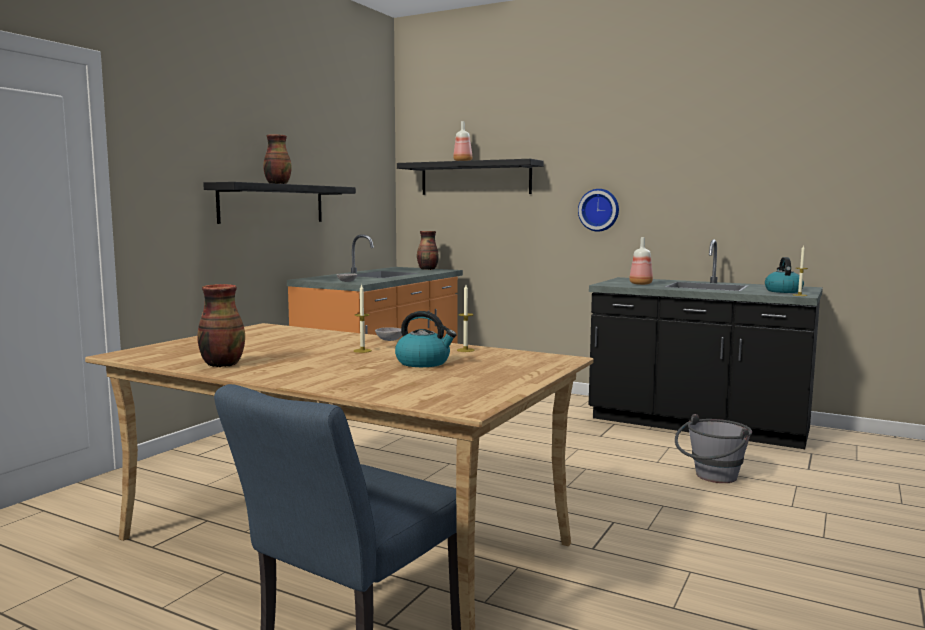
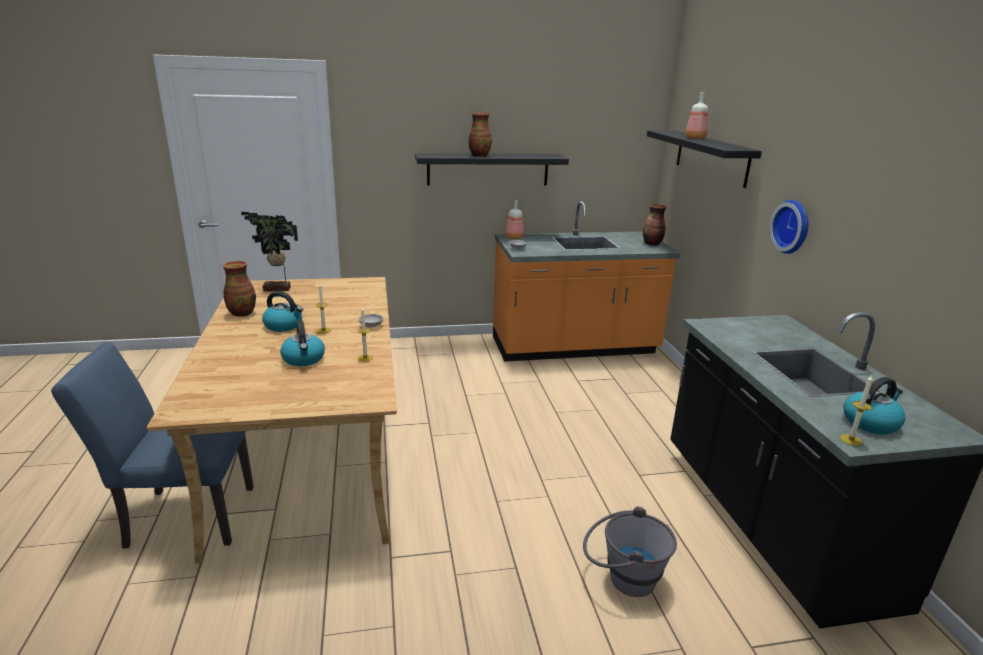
camera: 50 degrees right, 15 degrees up
bottle [629,237,653,285] -> bottle moved to [505,200,524,239]
none -> potted plant [241,212,298,291]
none -> kettle [262,291,303,332]

